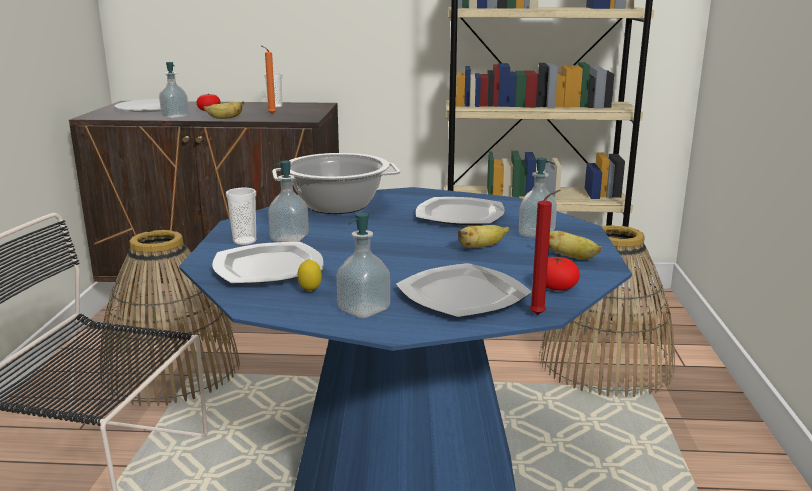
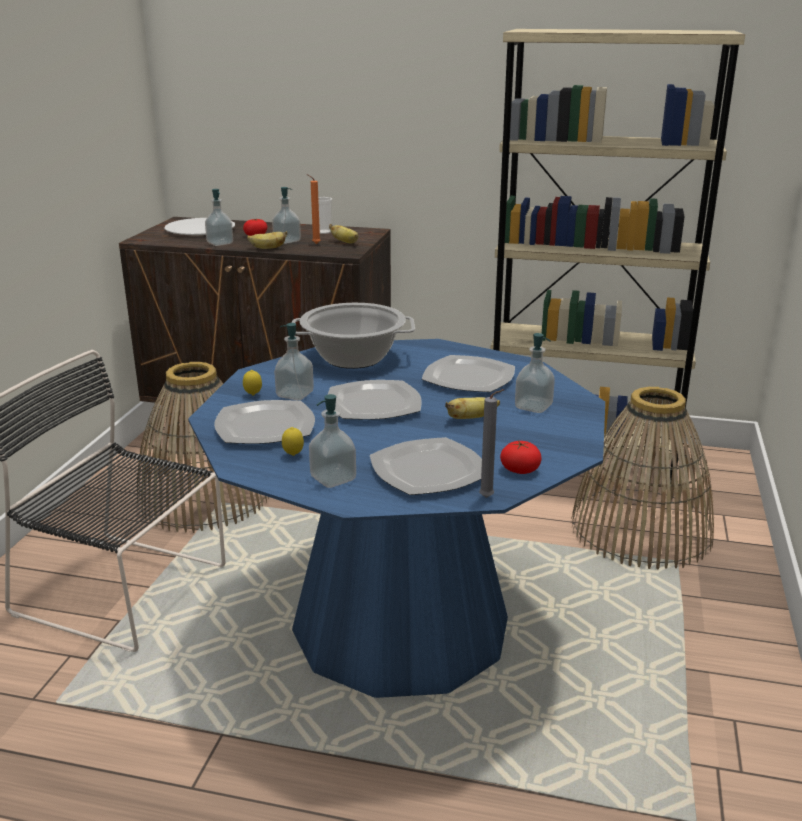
camera: 10 degrees right, 5 degrees up
cup [226,188,256,245] -> lemon [243,370,262,395]
red candle [529,190,561,315] -> grey candle [479,389,504,498]
banana [549,231,601,259] -> banana moved to [329,224,358,244]
none -> soap dispenser [272,187,301,244]
none -> plate [328,380,422,420]

